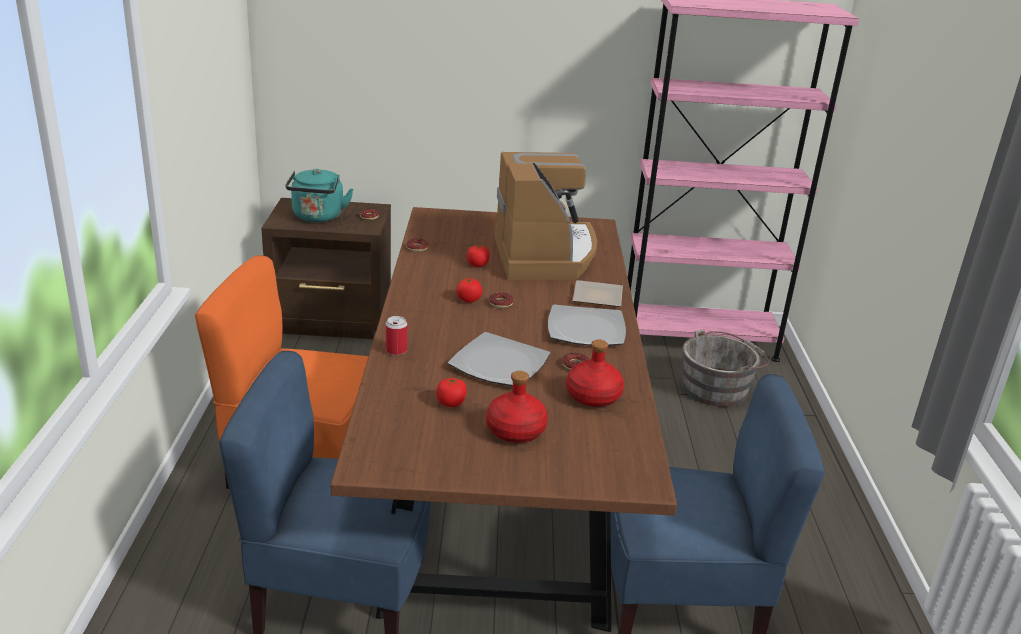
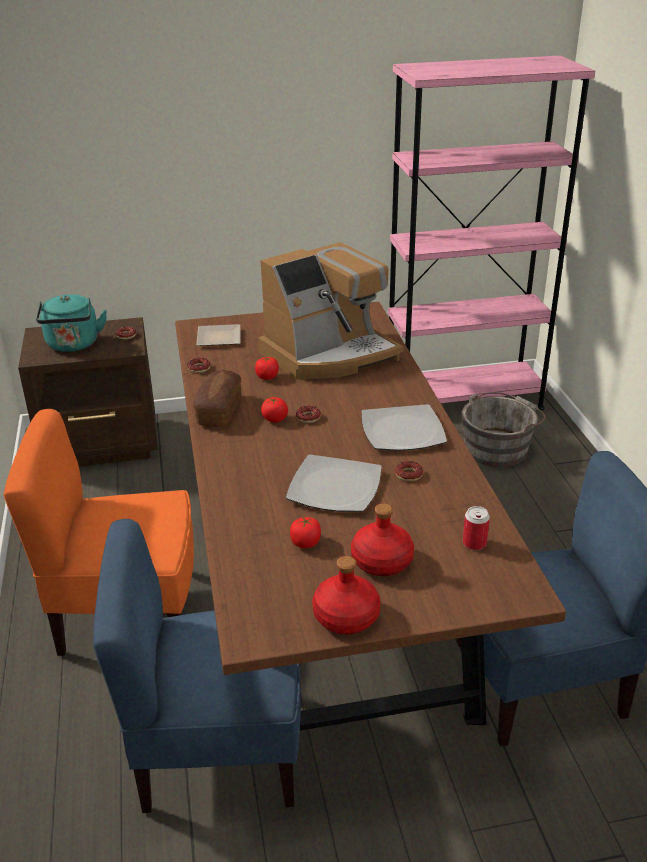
camera: 10 degrees left, 5 degrees up
can [386,316,407,355] -> can moved to [463,506,490,550]
coffee machine [494,152,597,280] -> coffee machine turned 75 degrees clockwise [258,242,404,379]
red bottle [566,339,624,407] -> red bottle moved to [312,556,381,635]
plate [573,280,623,307] -> plate moved to [196,324,241,346]
none -> bread [193,370,241,427]

